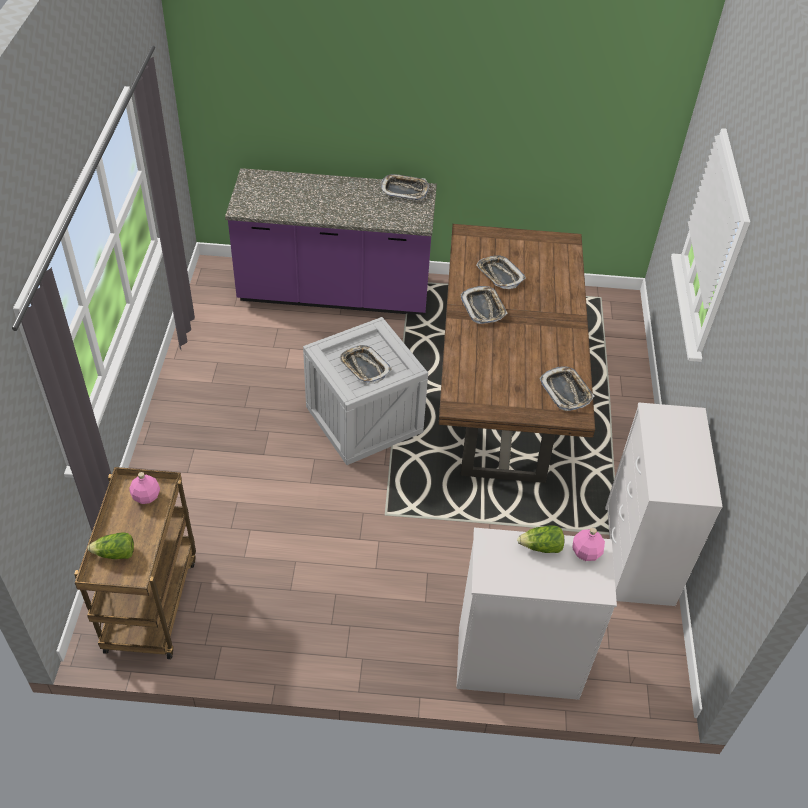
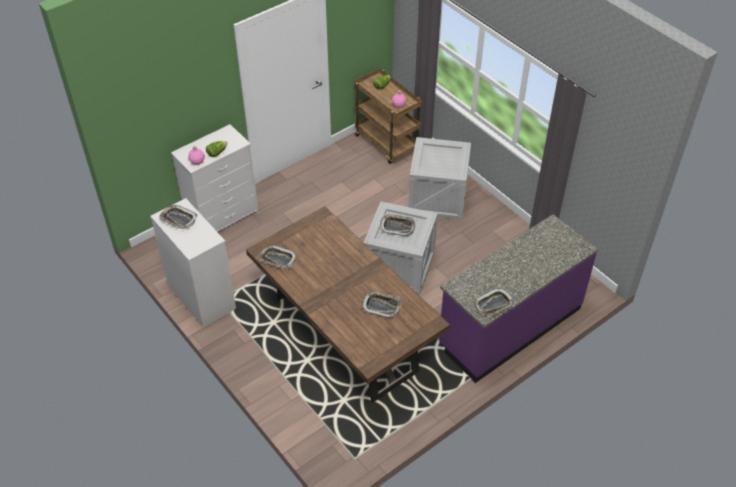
camera: 140 degrees right, 0 degrees up
tray [460,286,507,324] -> tray moved to [159,205,197,229]
none -> crate [408,137,471,220]

